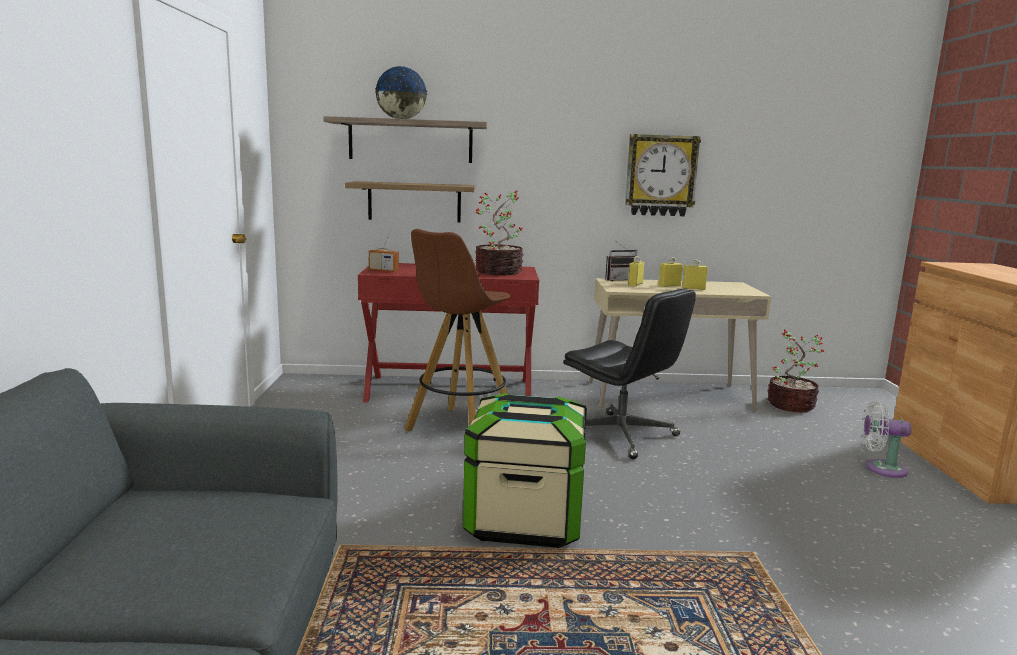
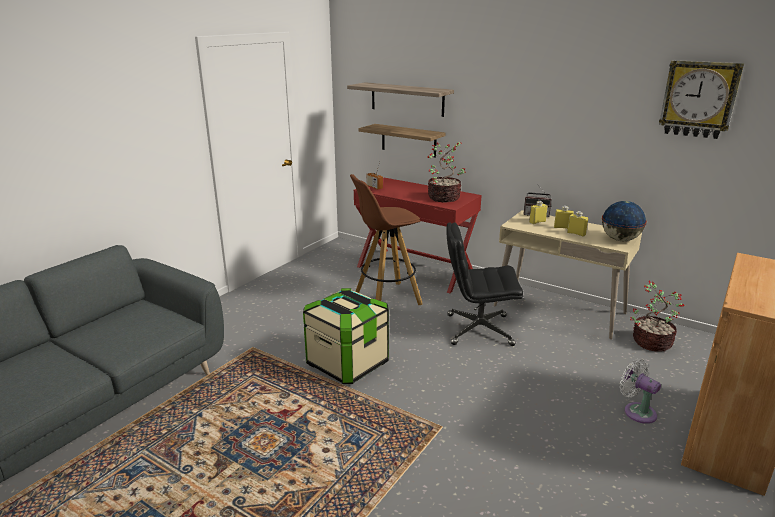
camera: 35 degrees right, 10 degrees up
globe [375,66,428,119] -> globe moved to [602,201,647,241]
black office chair [563,288,696,459] -> black office chair turned 105 degrees clockwise [446,222,523,346]
wall clock [625,134,701,216] -> wall clock moved to [659,60,744,139]

